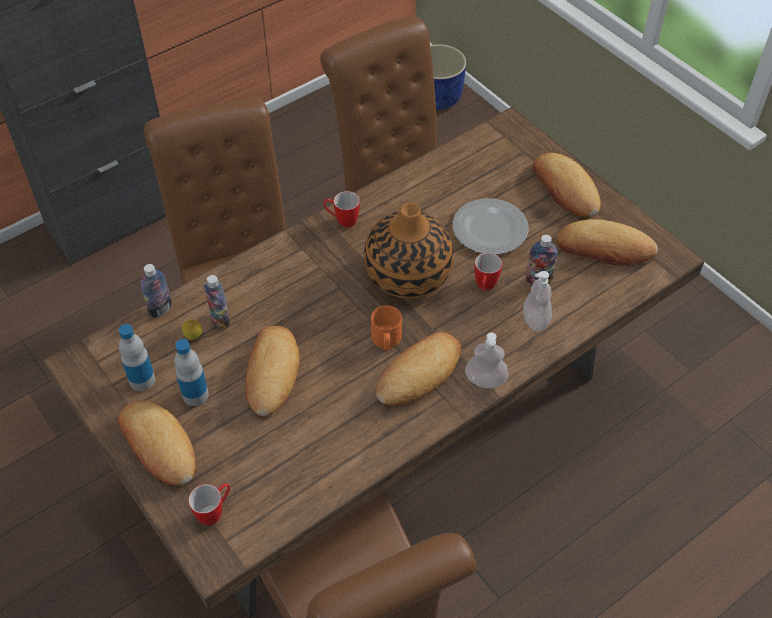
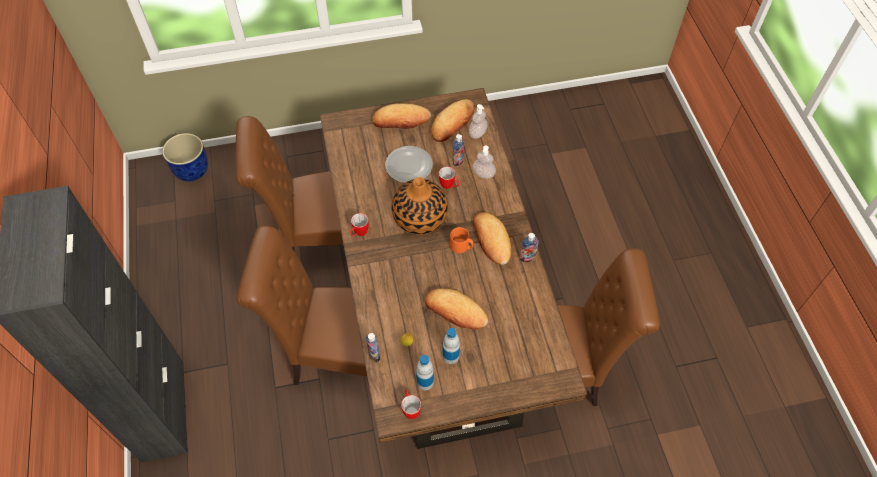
camera: 65 degrees left, 5 degrees up
bread [118,400,196,486] -> none
mug [188,483,230,525] -> mug moved to [401,390,421,419]
bottle [204,275,230,329] -> bottle moved to [520,233,539,262]
soap dispenser [465,332,508,388] -> soap dispenser moved to [469,104,488,139]

